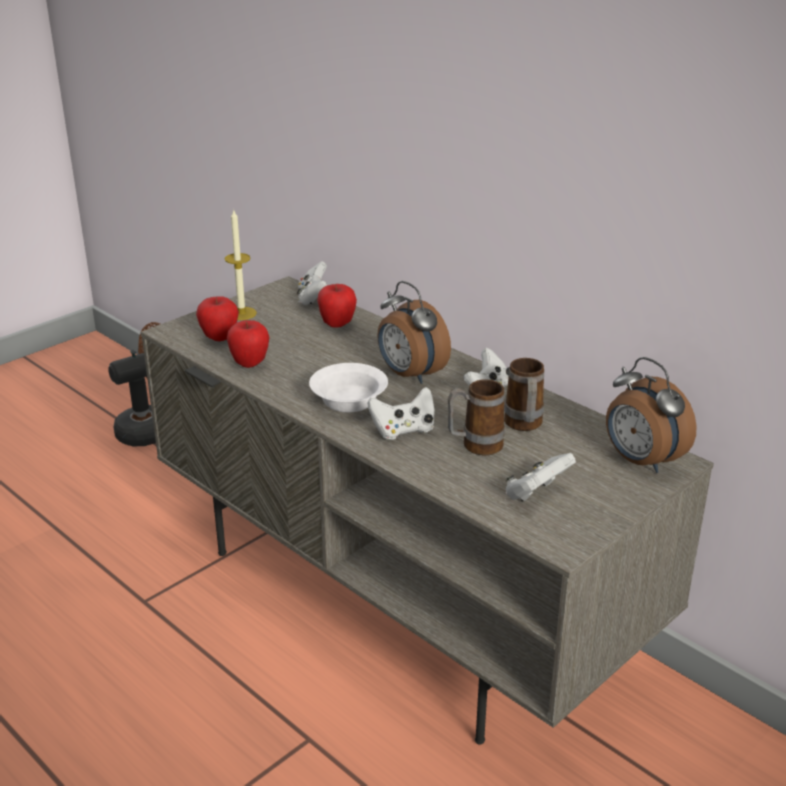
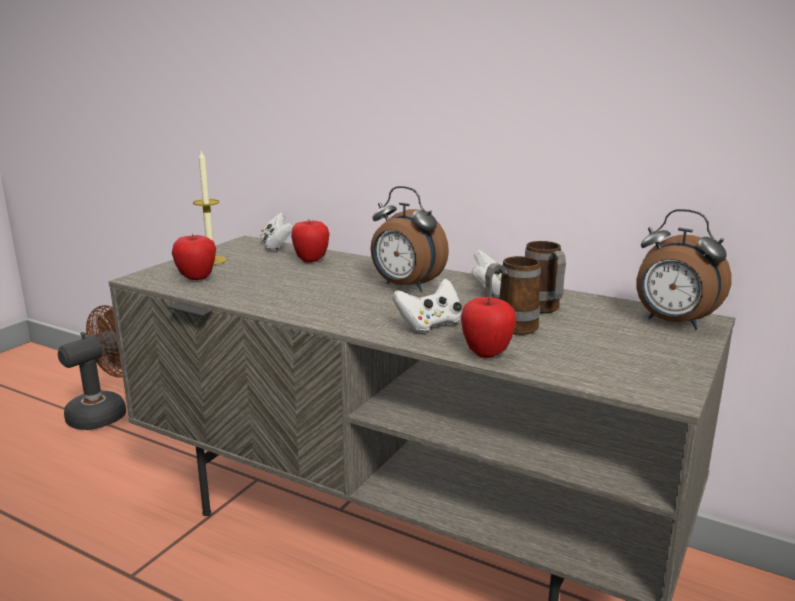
camera: 15 degrees left, 10 degrees down
apple [227,320,270,368] -> apple moved to [461,297,516,358]
white bowl [309,363,388,412] -> none
white game controller [506,453,576,501] -> none

